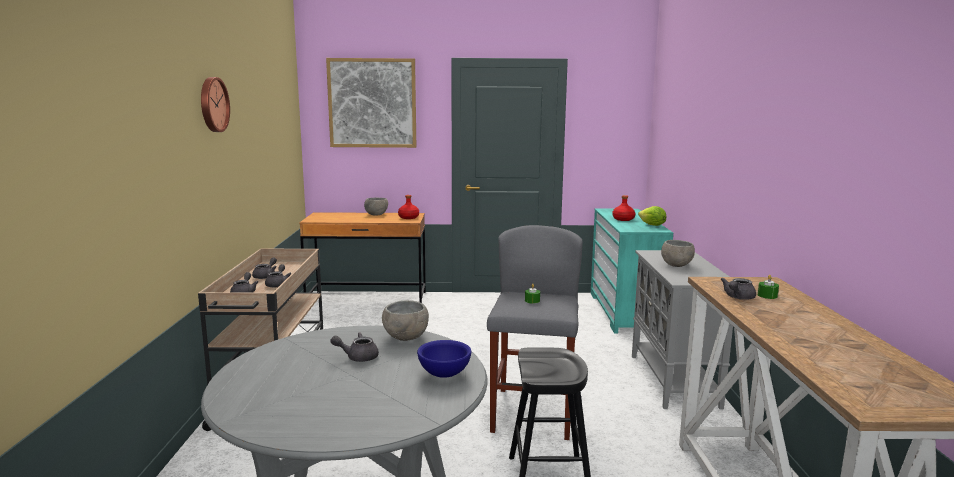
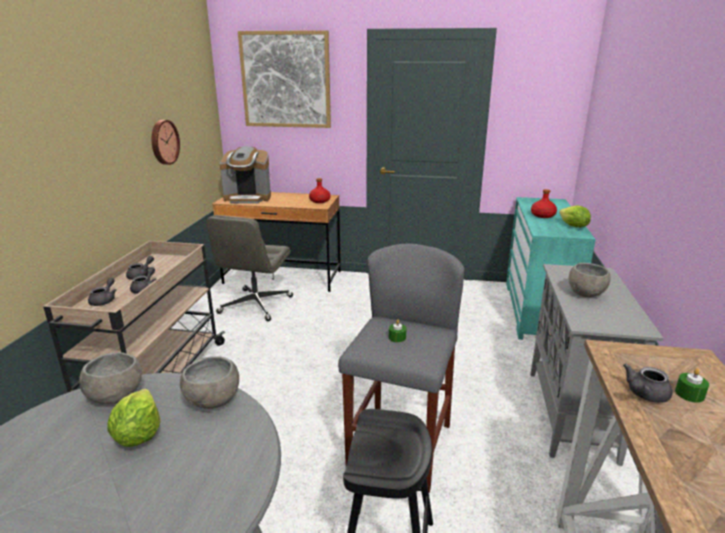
camera: 10 degrees right, 10 degrees up
wall clock [201,77,230,132] -> wall clock moved to [151,120,180,165]
grey teapot [330,332,379,362] -> lettuce [107,389,160,447]
grey bowl [364,198,388,216] -> grey bowl moved to [79,352,142,404]
blue bowl [417,340,471,378] -> none
none -> grey office chair [207,215,293,321]
none -> coffee machine [220,146,271,203]

